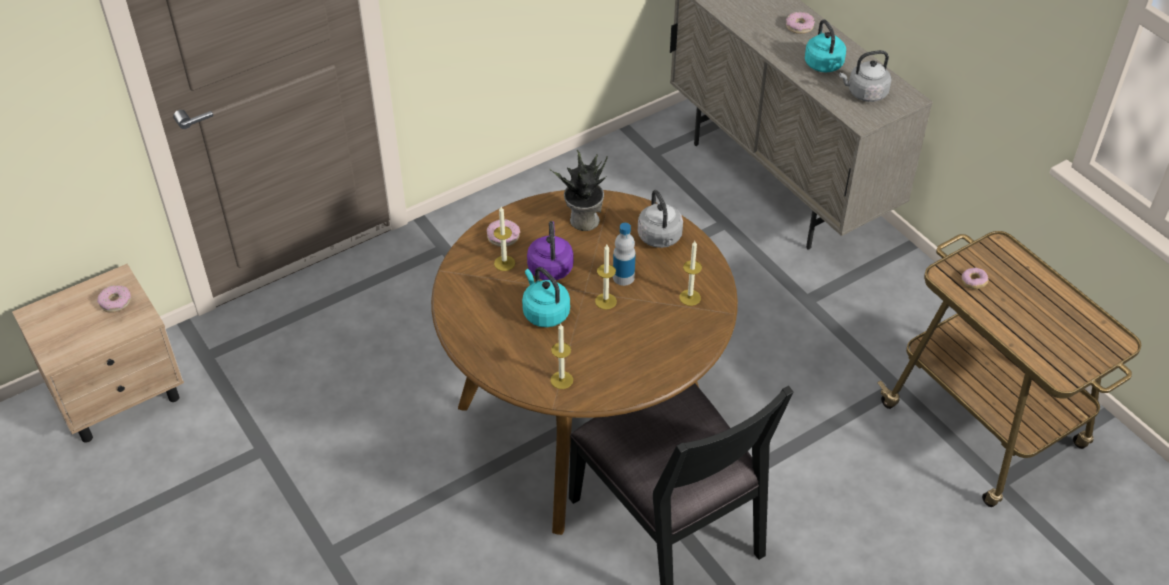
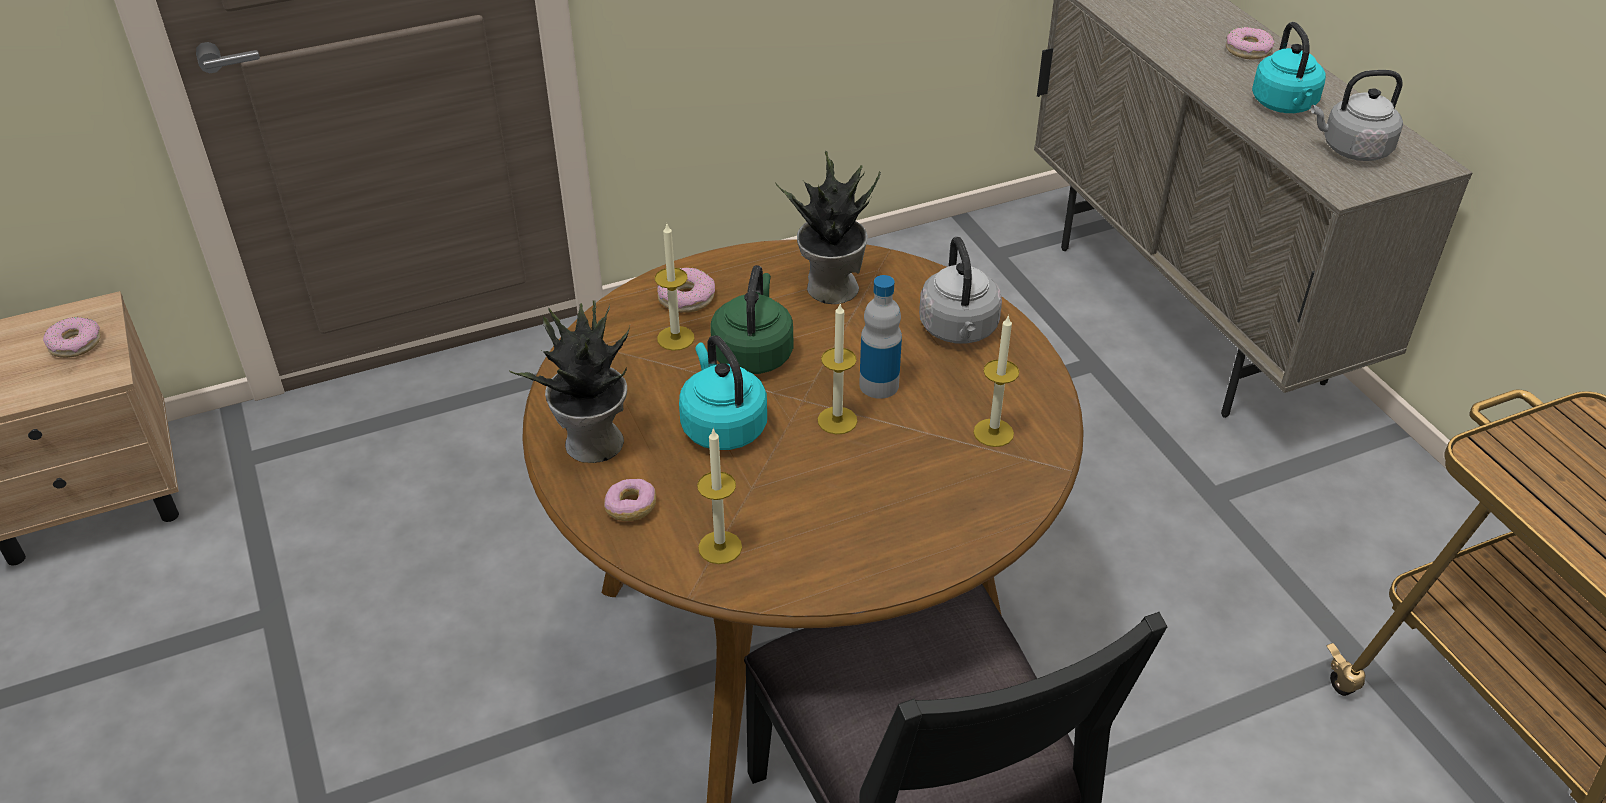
camera: 10 degrees right, 5 degrees down
purple kettle [527,221,573,280] -> green kettle [711,265,793,374]
donut [961,268,989,289] -> donut moved to [604,479,656,521]
none -> potted plant [508,300,630,463]

